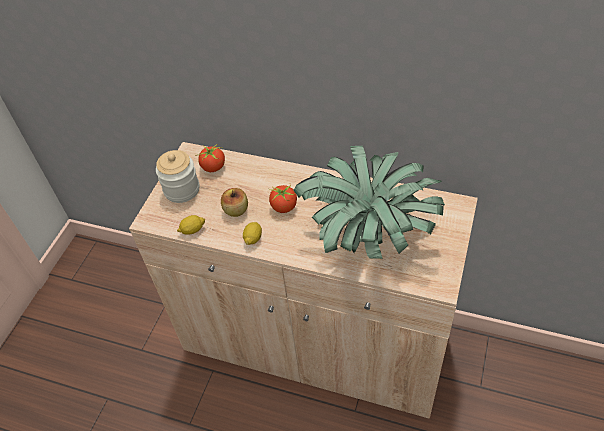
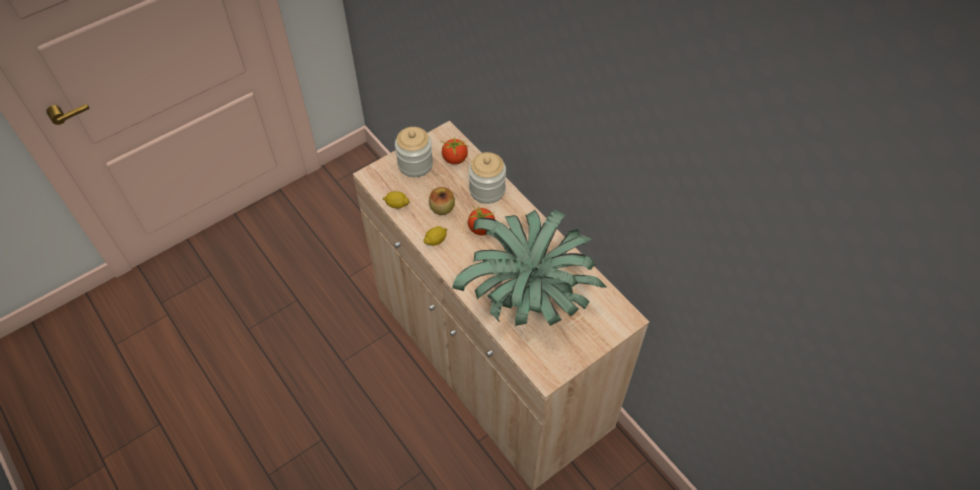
camera: 30 degrees right, 5 degrees up
none -> jar [469,152,506,204]

